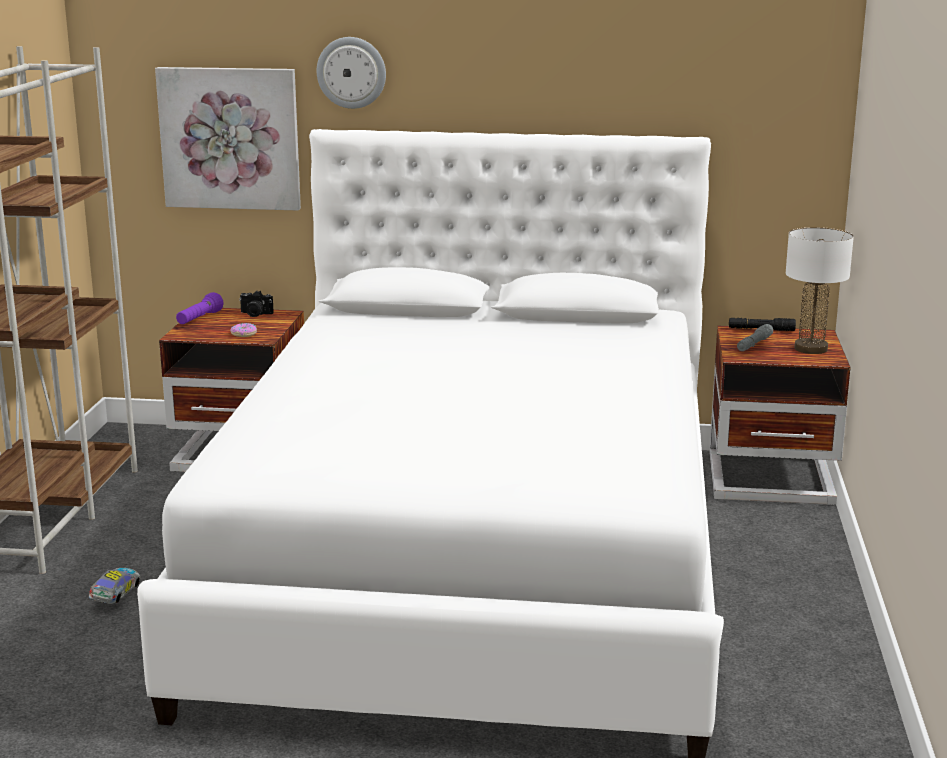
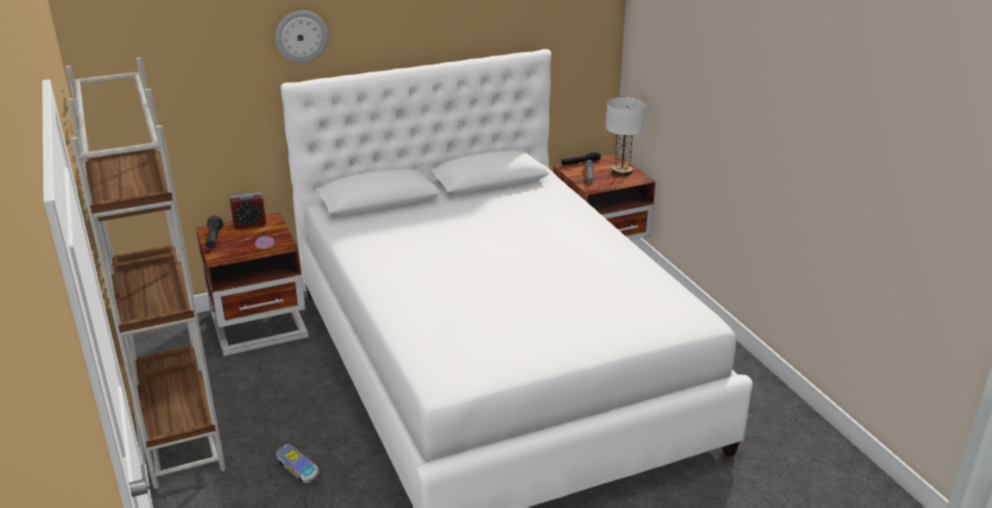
camera: 30 degrees left, 10 degrees up
toy car [89,568,140,604] -> toy car turned 150 degrees clockwise [276,444,319,483]
picture [155,67,301,211] -> none
purple flashlight [176,292,224,324] -> black flashlight [205,216,223,249]
camera [239,291,274,317] -> alarm clock [230,192,266,230]

